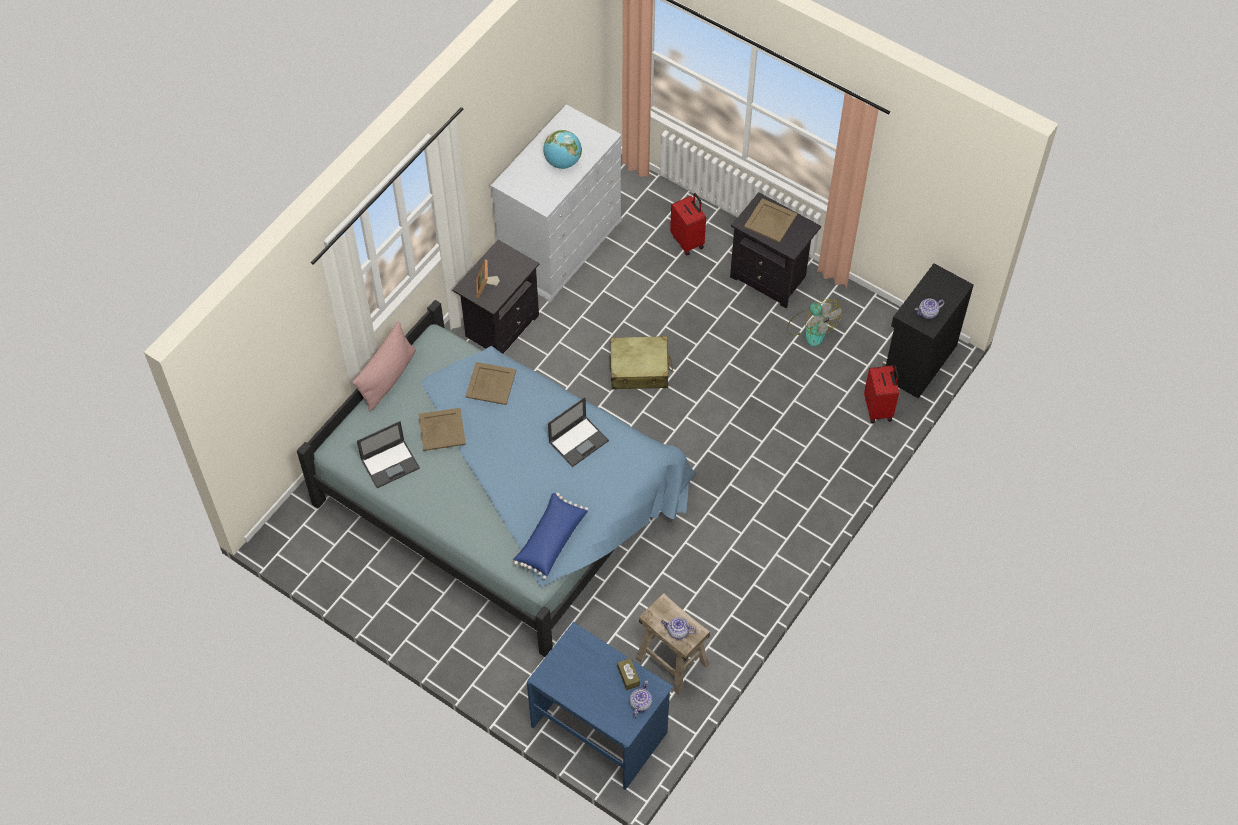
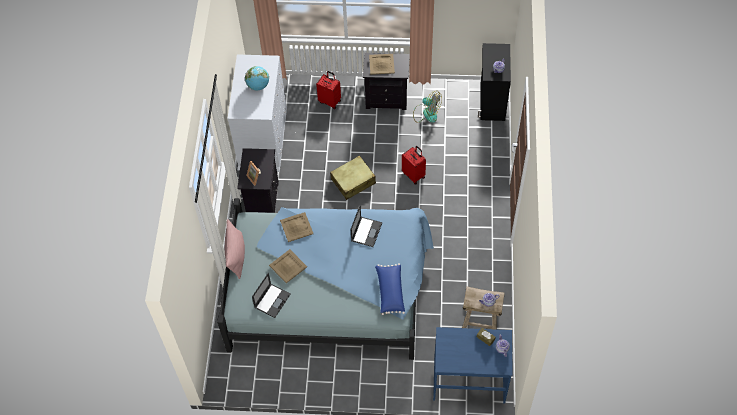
camera: 30 degrees left, 0 degrees up
red suitcase [864,365,899,423] -> red suitcase moved to [402,146,426,185]

